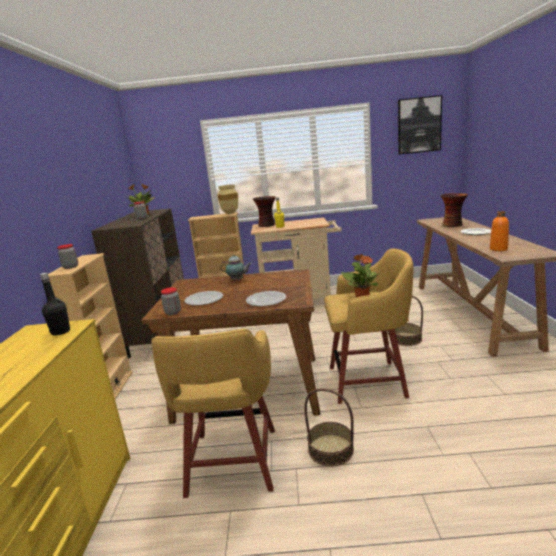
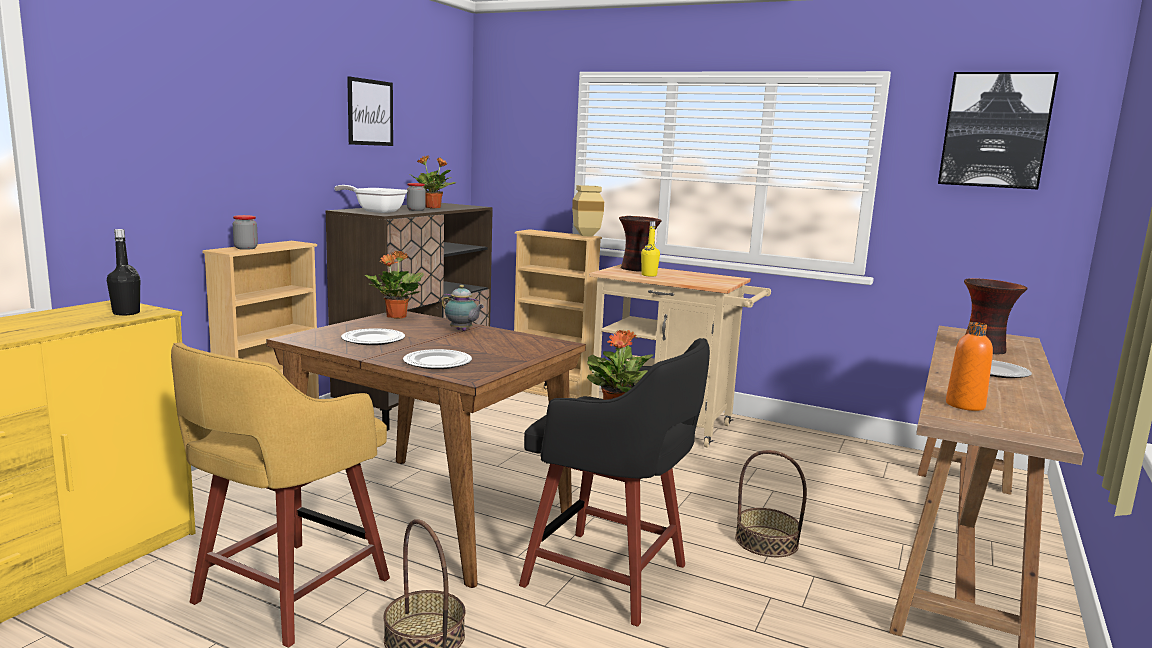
camera: 25 degrees right, 5 degrees down
jar [161,287,181,315] -> none
yellow stool [324,248,413,404] -> black stool [519,338,710,627]
none -> frying pan [334,185,408,213]
none -> picture [347,76,393,146]
none -> potted plant [365,250,424,319]

